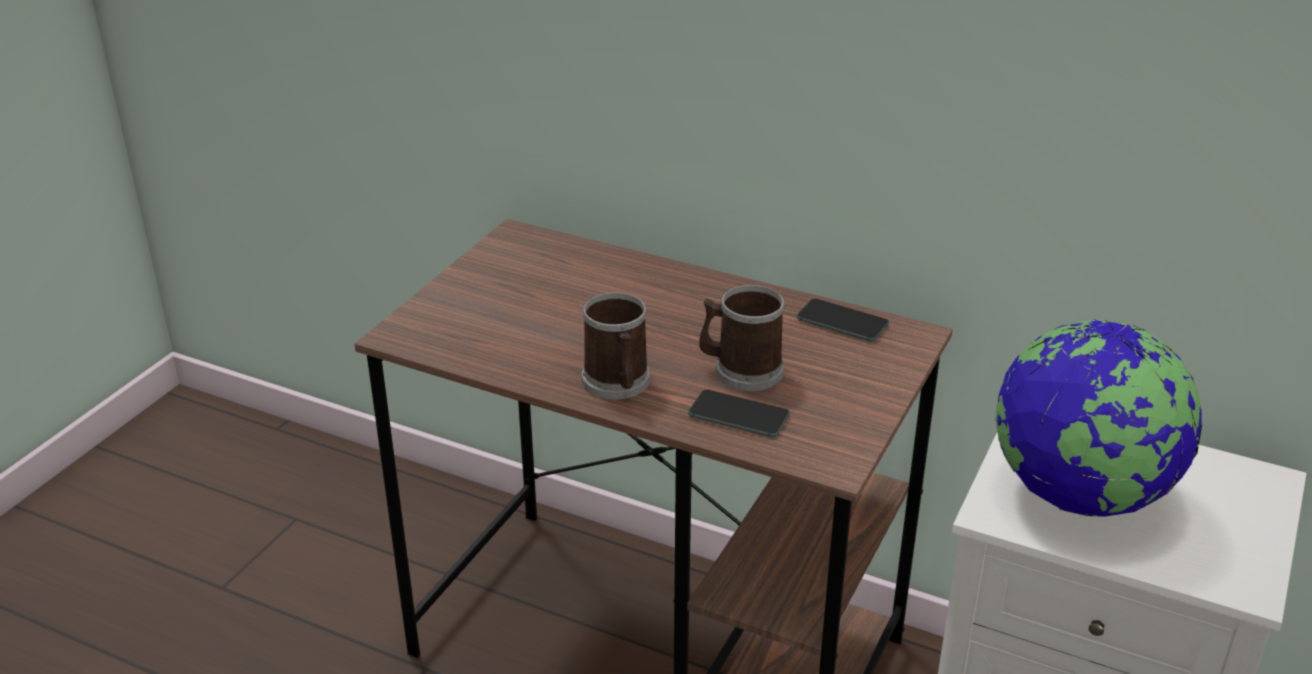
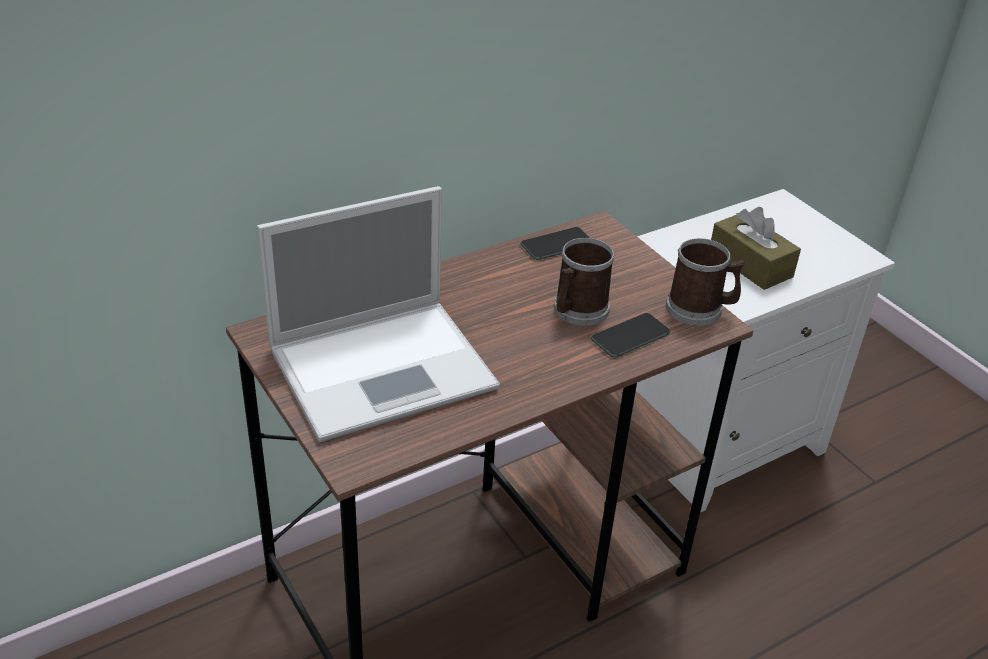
camera: 60 degrees left, 5 degrees up
mug [582,293,650,399] -> mug moved to [666,238,745,326]
globe [996,319,1202,517] -> brown tissue box [711,207,801,290]
none -> laptop [257,186,500,442]

